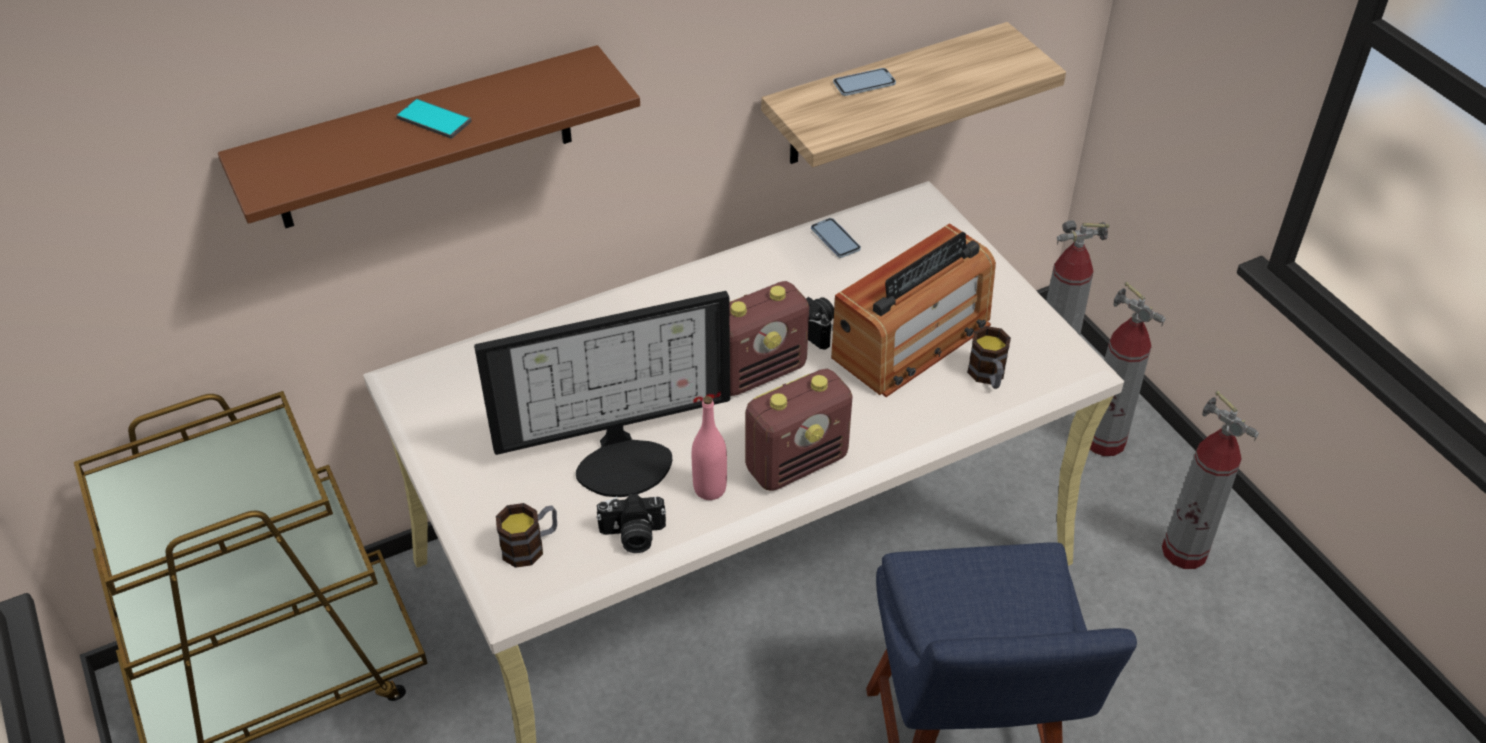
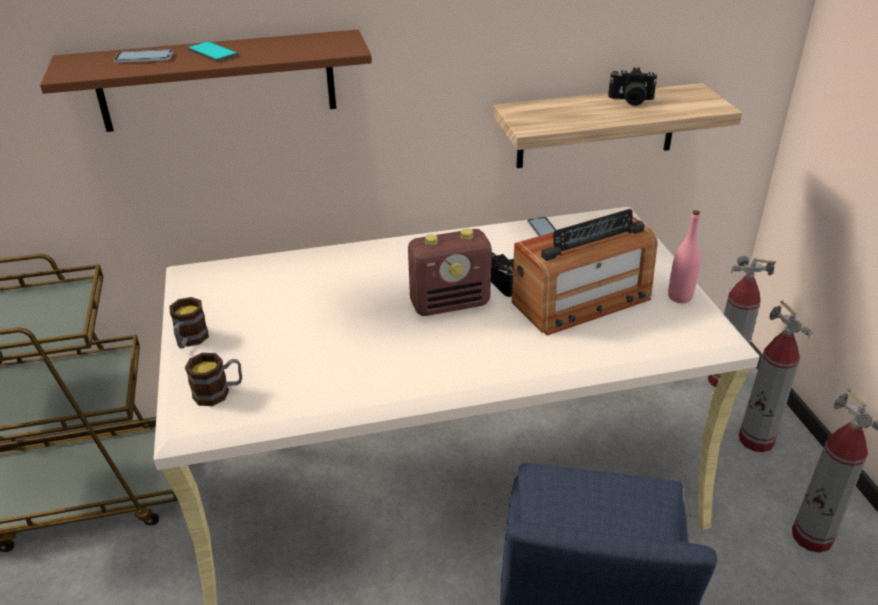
camera: 15 degrees right, 10 degrees down
monitor [474,291,730,497] -> none
camera [596,493,666,553] -> camera moved to [608,67,657,106]
pink bottle [692,396,727,500] -> pink bottle moved to [668,210,701,303]
radio [745,369,853,491] -> none
phone [833,68,896,96] -> phone moved to [114,49,173,63]
mug [967,326,1011,389] -> mug moved to [169,297,209,349]

